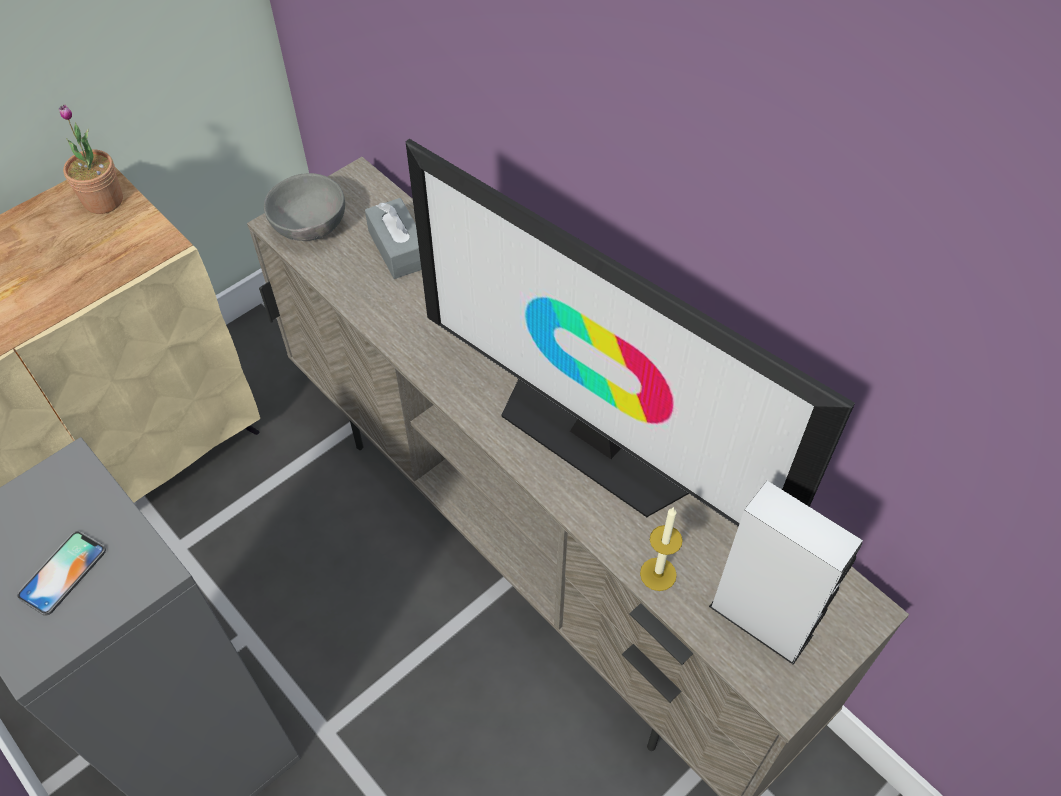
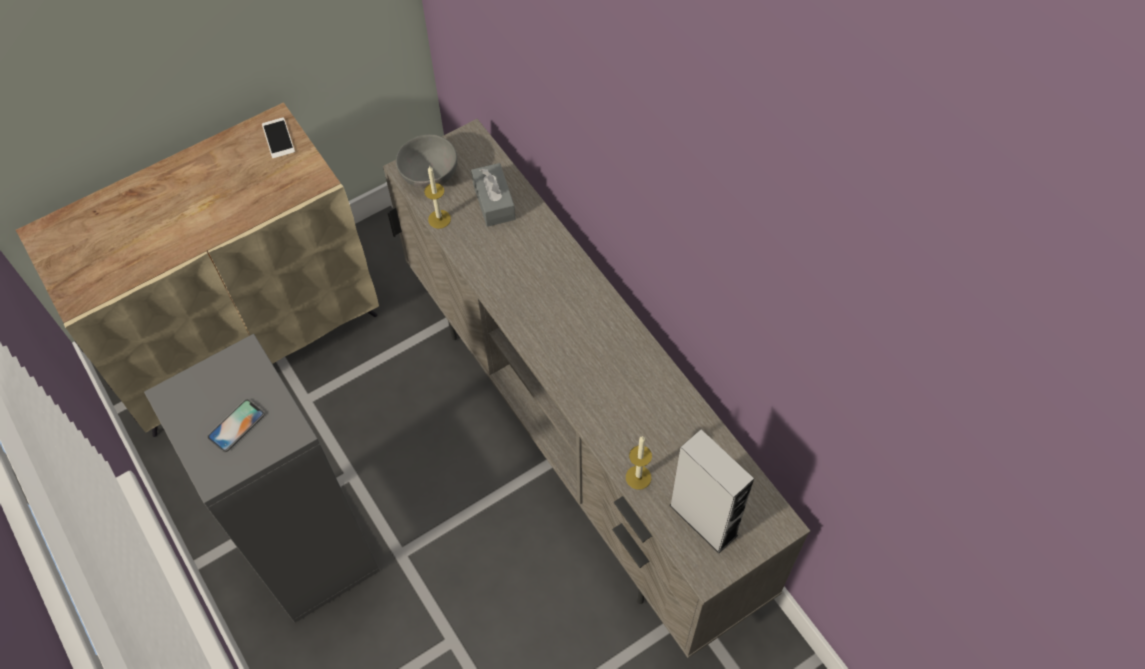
camera: 10 degrees right, 5 degrees up
potted plant [59,104,123,214] -> phone [262,117,295,159]
television [405,139,855,527] -> none
none -> candle [424,166,451,229]

